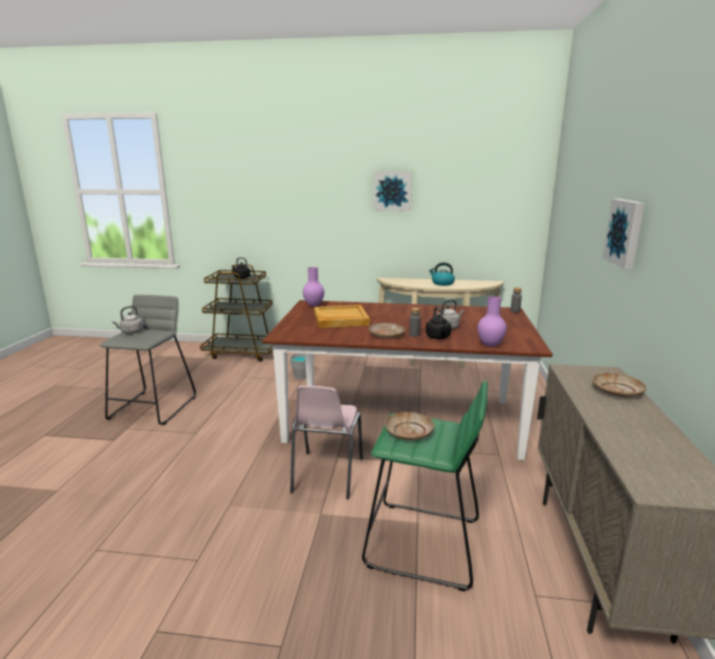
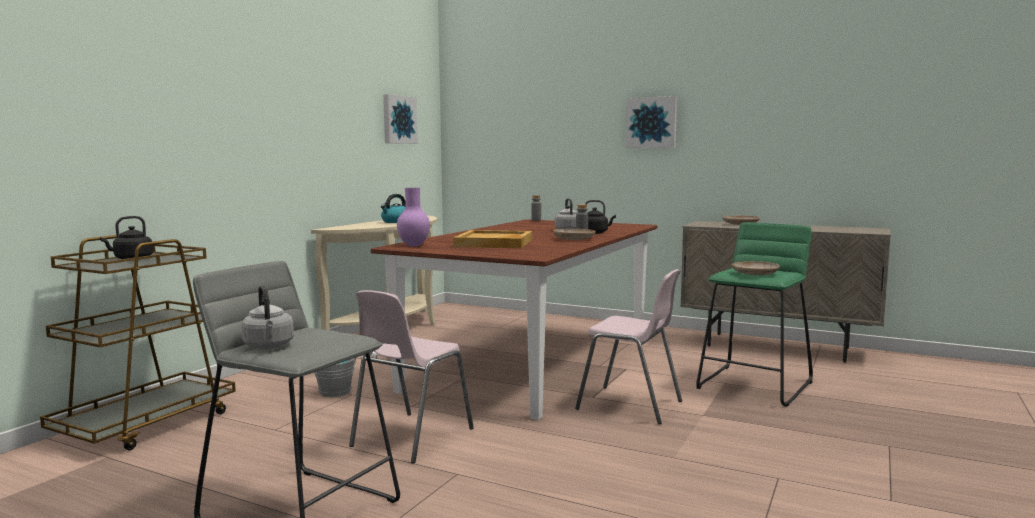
camera: 70 degrees left, 10 degrees down
picture [374,171,412,211] -> picture moved to [383,94,418,144]
purple vase [478,296,507,347] -> none
none -> pink chair [349,290,474,463]

